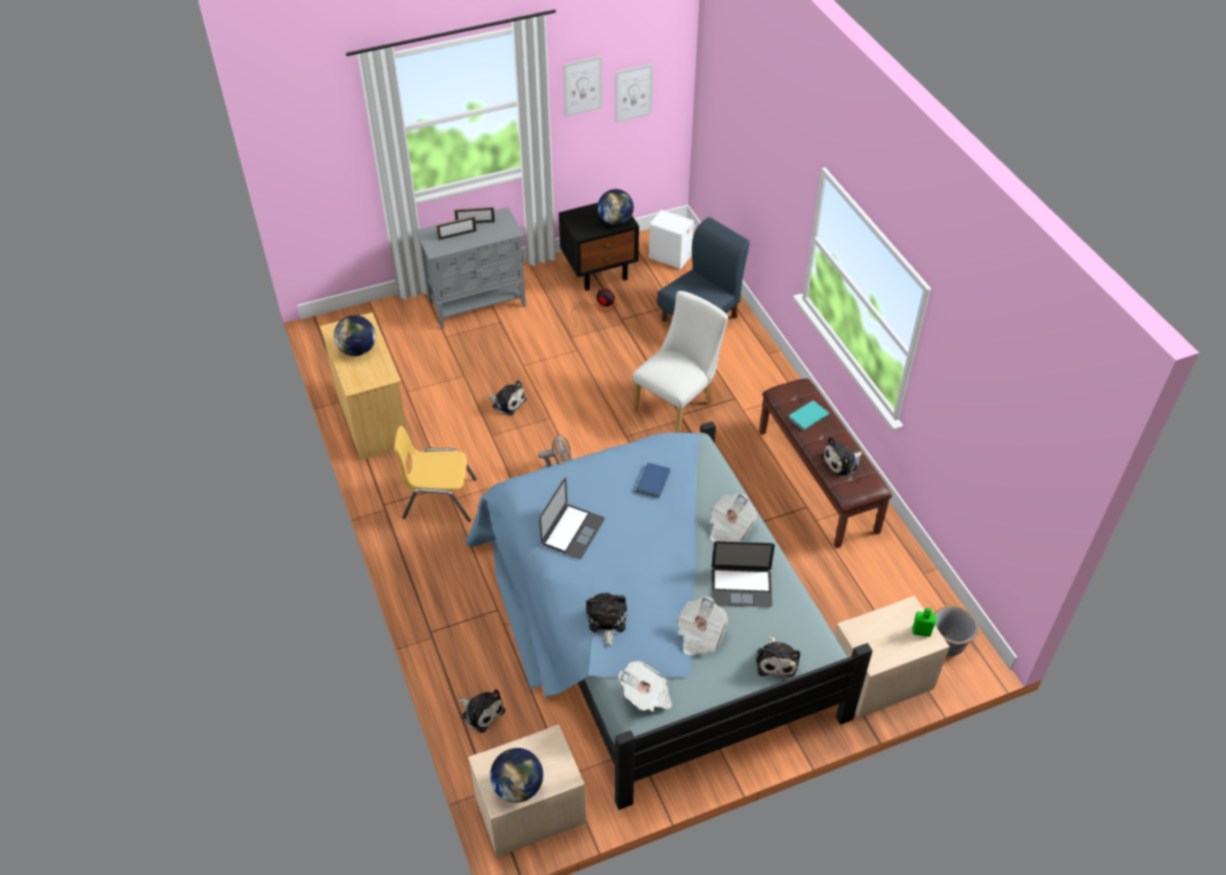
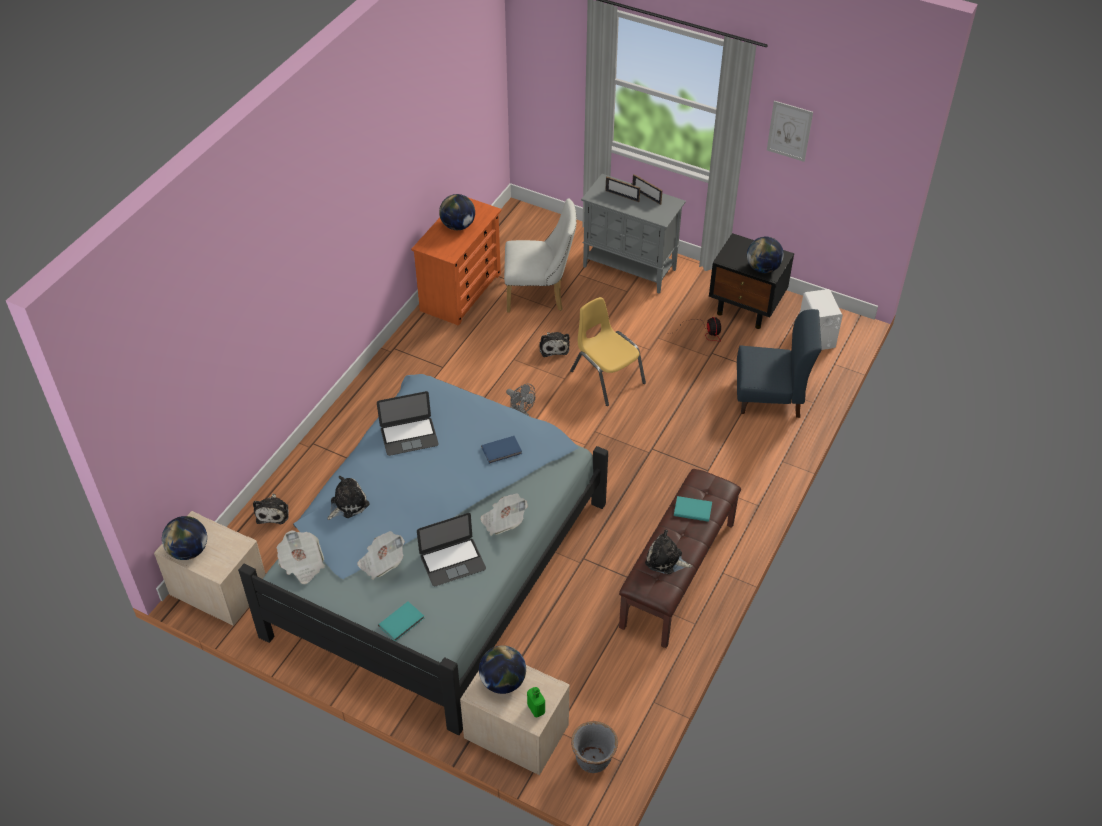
camera: 50 degrees right, 0 degrees up
beige dresser [320,312,408,460] -> orange dresser [411,198,502,326]
yellow chair [394,426,477,522] -> yellow chair moved to [570,297,646,406]
picture [616,63,653,123] -> none
white chair [632,291,728,433] -> white chair moved to [504,198,577,313]
laptop [711,541,775,607] -> laptop turned 75 degrees counterclockwise [417,513,486,587]
plush toy [756,635,800,678] -> turquoise book [378,601,424,642]
none -> globe [479,645,526,694]

